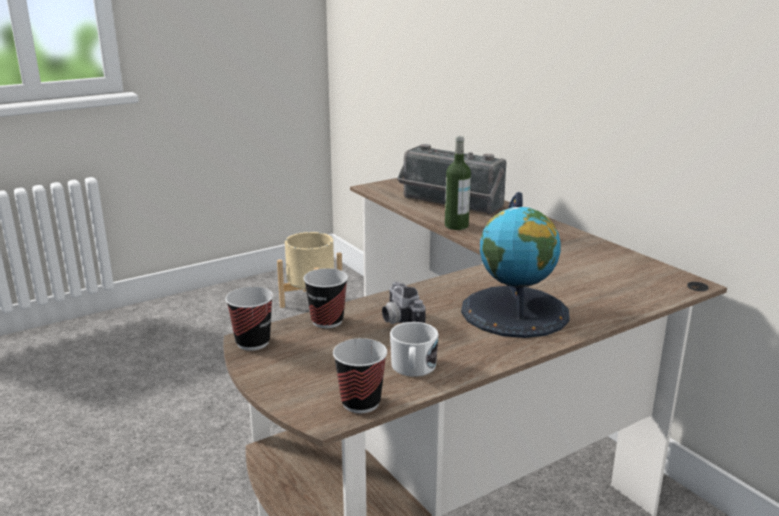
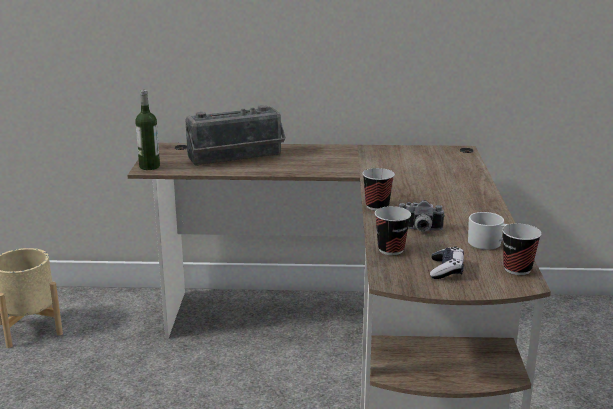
camera: 55 degrees left, 0 degrees up
cup [225,287,273,351] -> cup moved to [363,168,395,211]
bottle [445,136,471,230] -> bottle moved to [135,90,160,170]
globe [461,192,570,338] -> none
none -> game controller [430,246,464,279]

